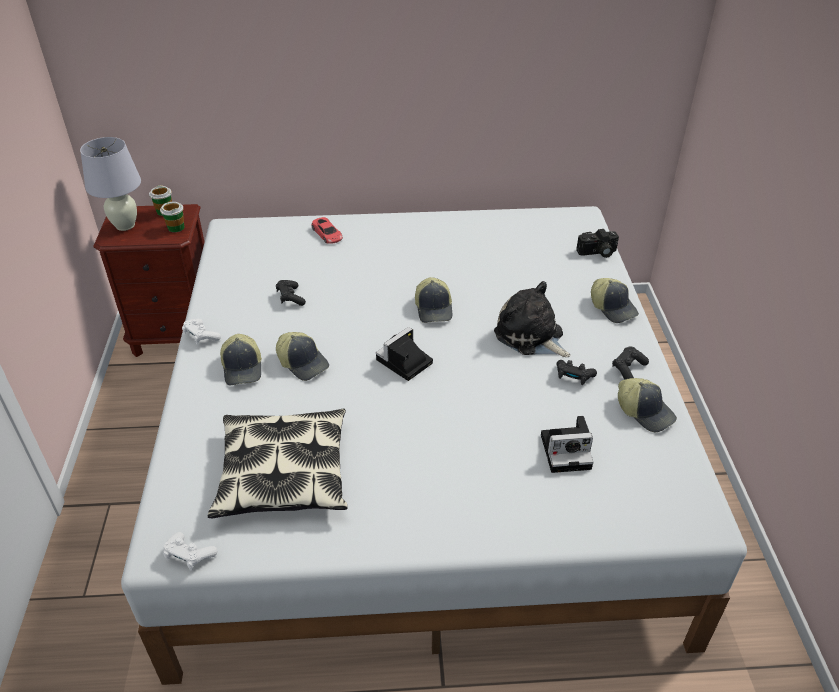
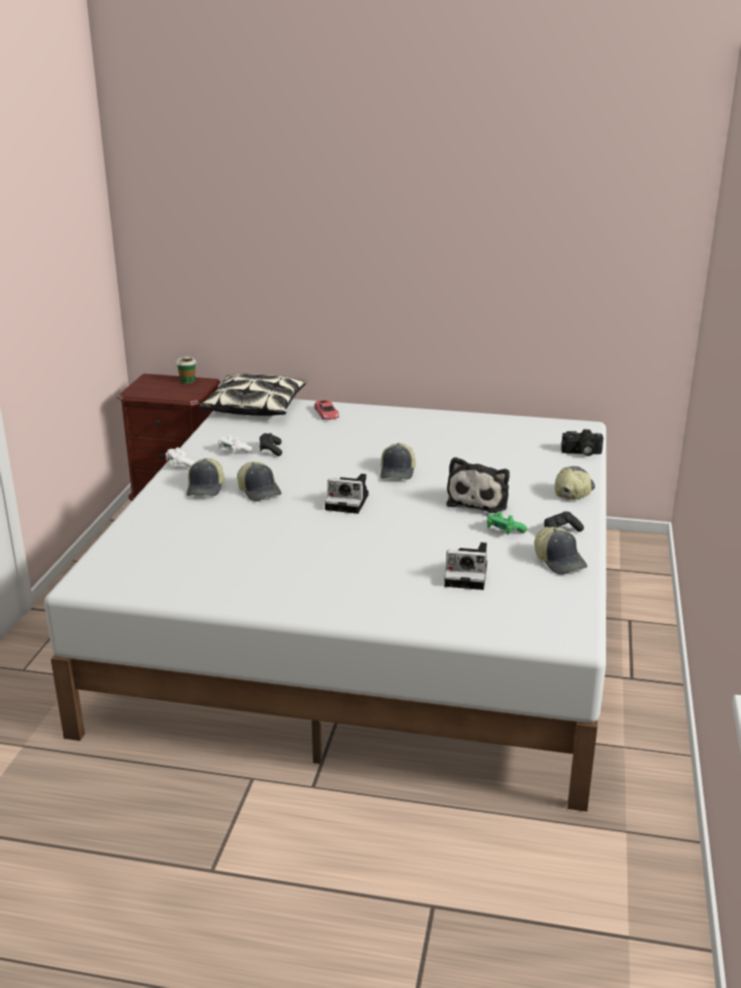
camera: 15 degrees right, 15 degrees down
white table lamp [80,137,141,231] -> none
cup [160,202,184,232] -> none
white game controller [163,532,218,571] -> white game controller moved to [218,435,252,454]
pillow [208,408,348,518] -> pillow moved to [199,374,307,416]
camera [376,327,433,381] -> camera turned 135 degrees counterclockwise [325,473,368,514]
plush toy [494,281,571,357] -> plush toy turned 135 degrees counterclockwise [446,457,510,513]
black game controller [556,360,597,385] -> green game controller [487,512,527,535]
cap [591,278,639,323] -> cap turned 135 degrees counterclockwise [555,466,595,500]

